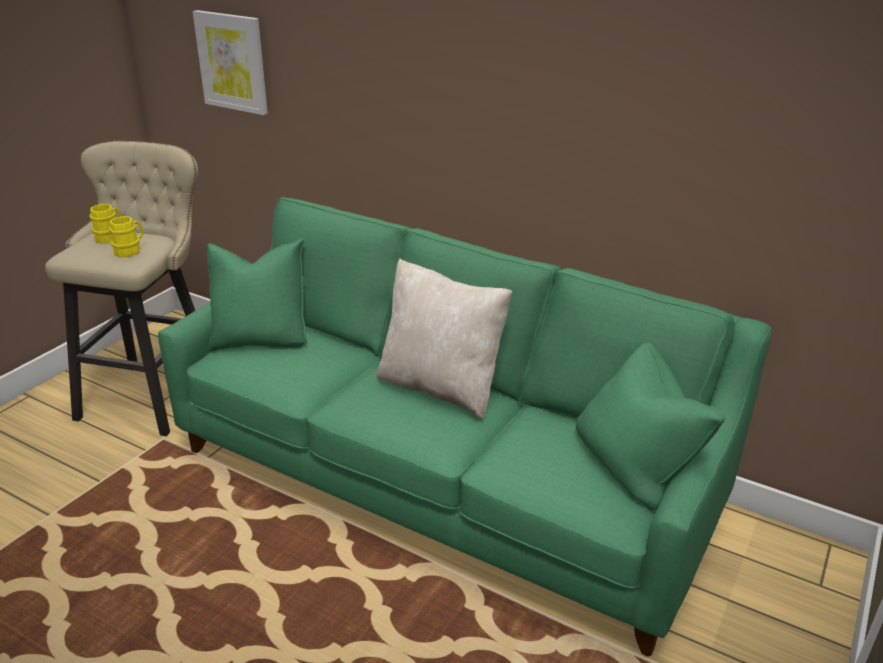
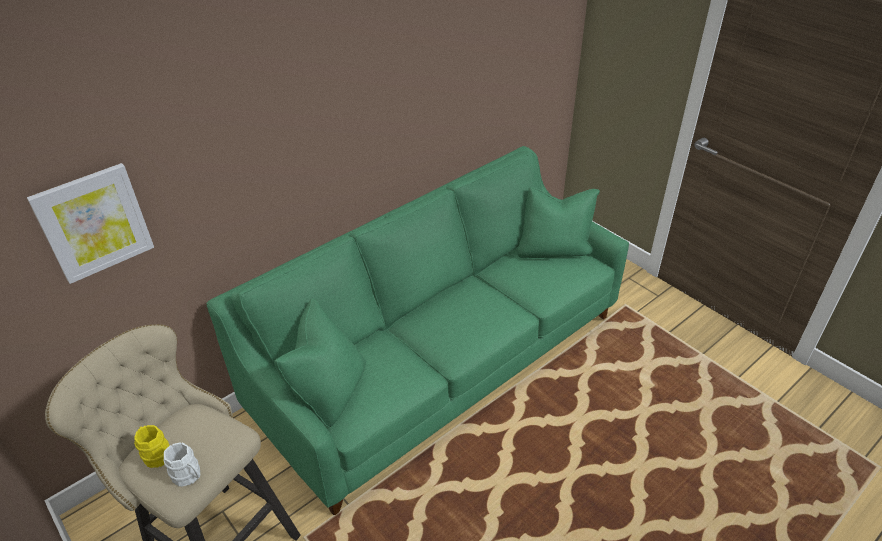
camera: 70 degrees left, 10 degrees up
yellow mug [109,216,143,257] -> none
beige pillow [376,258,512,419] -> none
none -> white mug [164,442,200,487]

